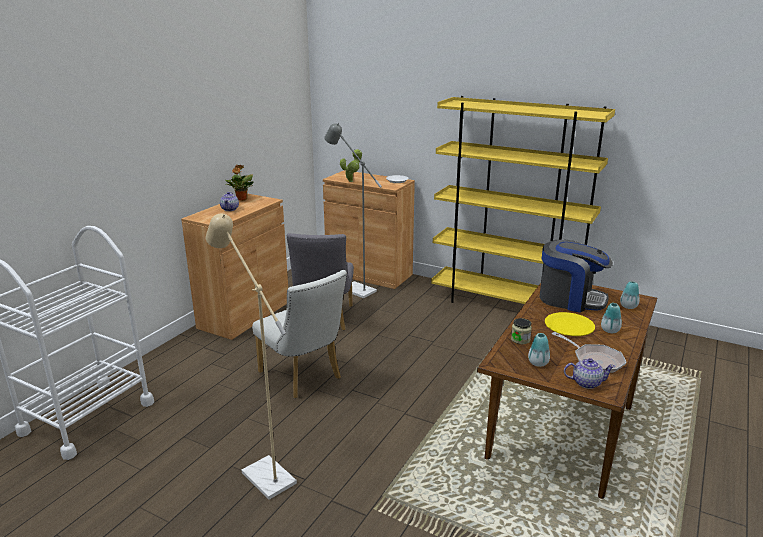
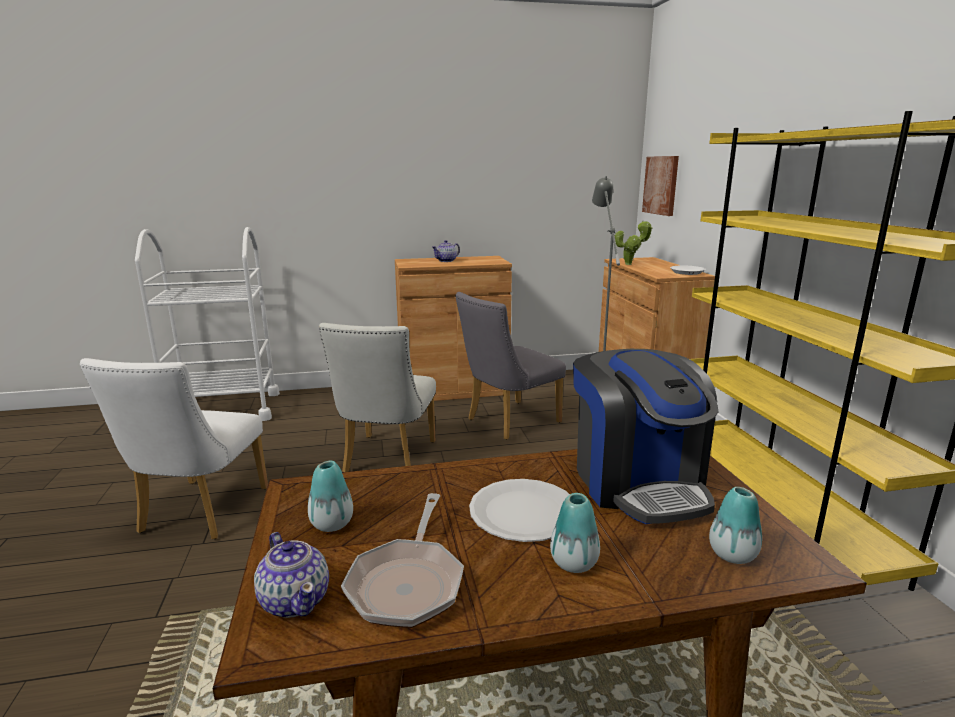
camera: 50 degrees right, 5 degrees down
beige floor lamp [206,214,297,500] -> white chair [80,358,268,539]
potted plant [225,165,254,201] -> none
jar [511,318,532,344] -> none
yellow plate [545,312,595,336] -> white plate [469,479,570,542]
none -> picture [642,156,679,216]

